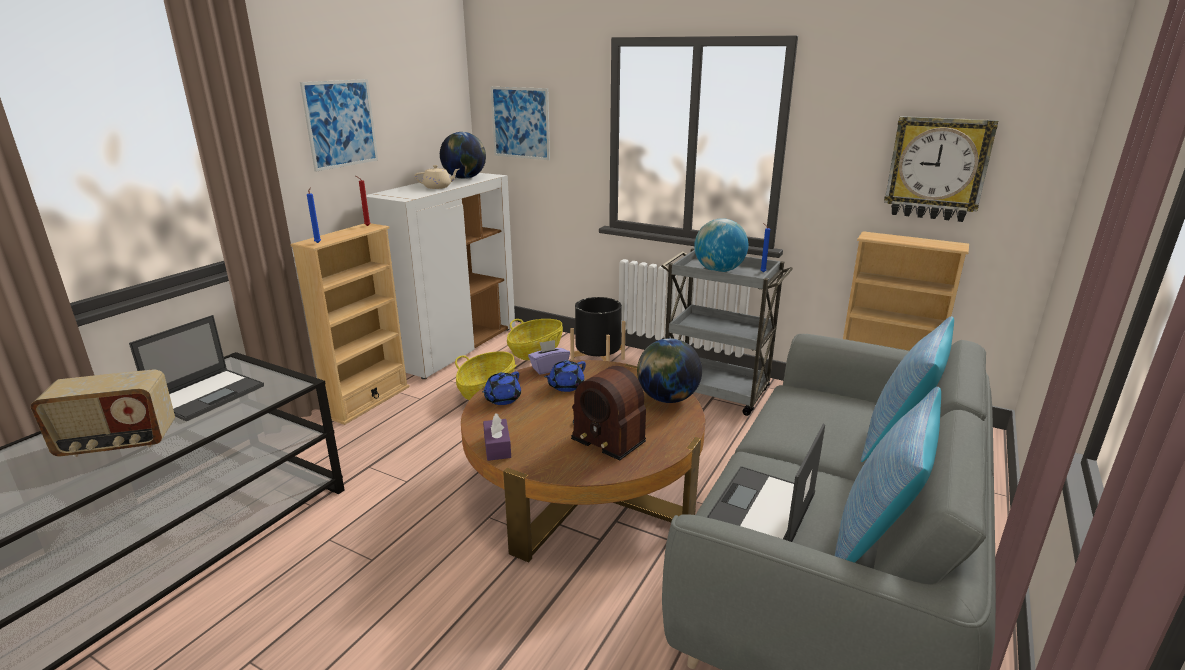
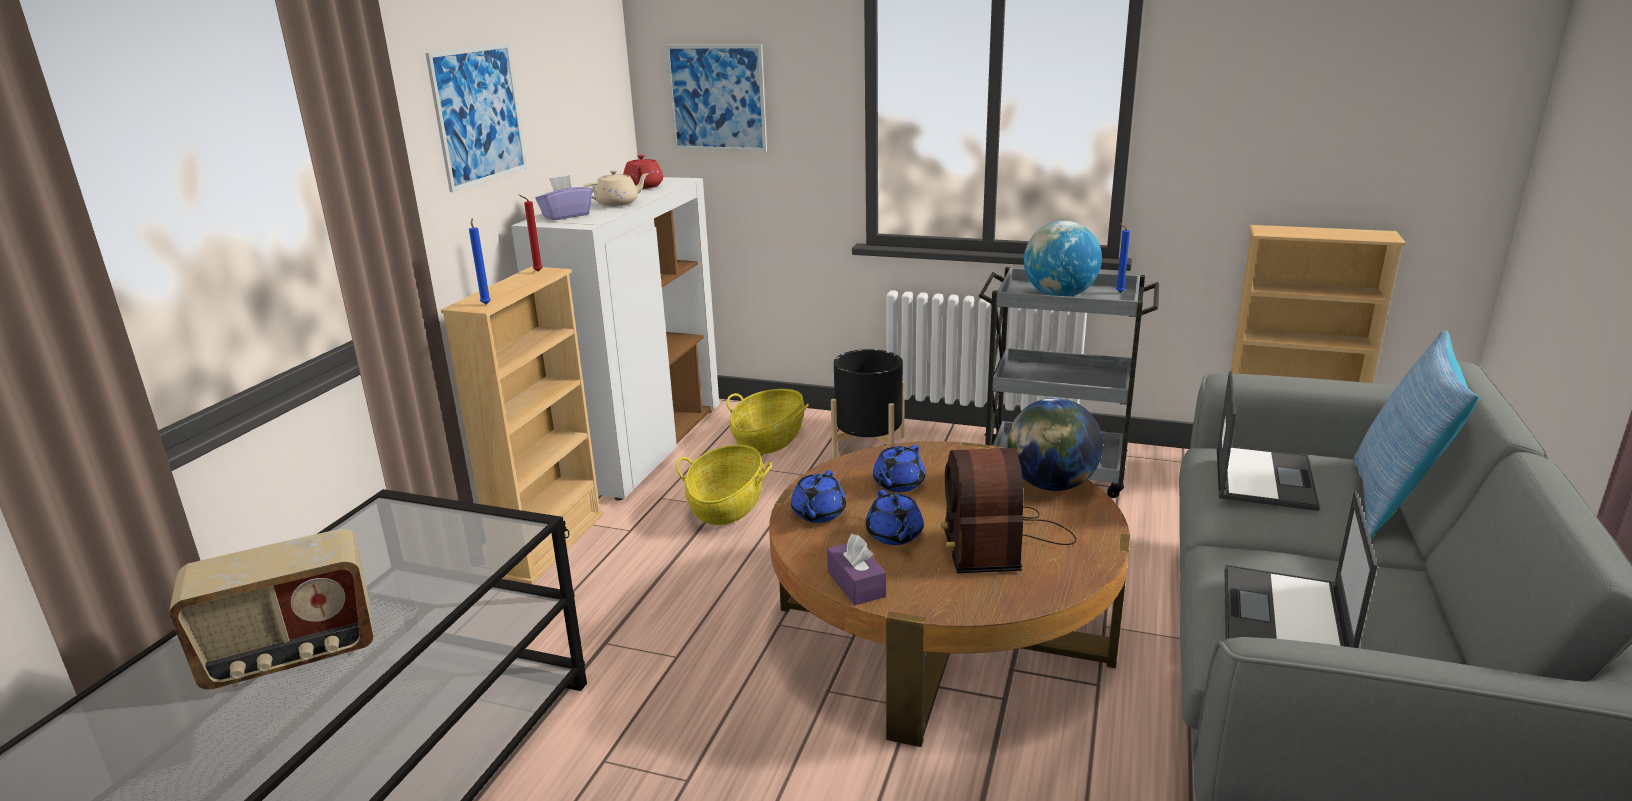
camera: 10 degrees left, 0 degrees up
laptop [129,315,264,422] -> laptop moved to [1217,371,1320,511]
globe [440,132,486,179] -> red teapot [623,155,663,189]
purple tissue box [528,340,570,375] -> purple tissue box moved to [535,175,592,220]
radio [571,366,646,460] -> radio turned 60 degrees clockwise [941,448,1077,573]
pillow [835,387,941,563] -> none
wall clock [884,116,998,222] -> none
none -> blue teapot [866,490,924,545]

